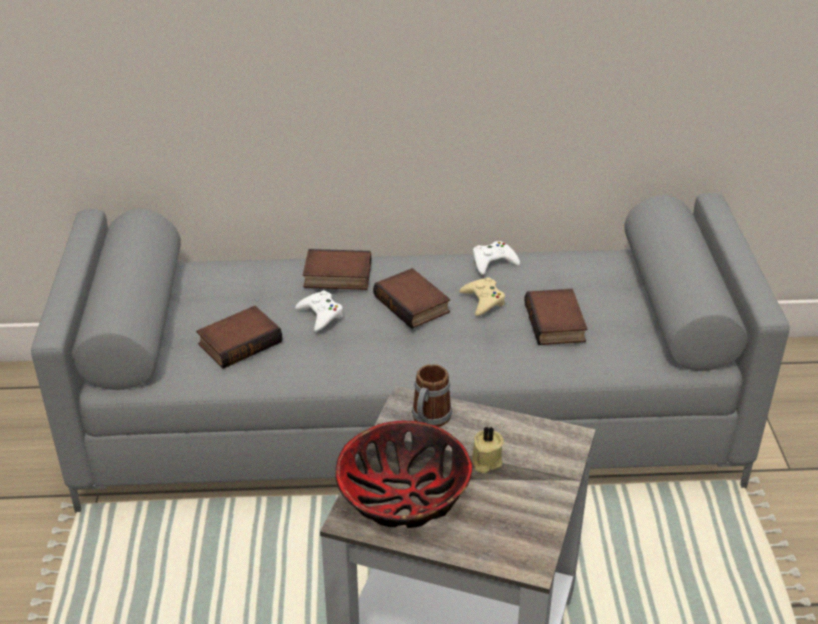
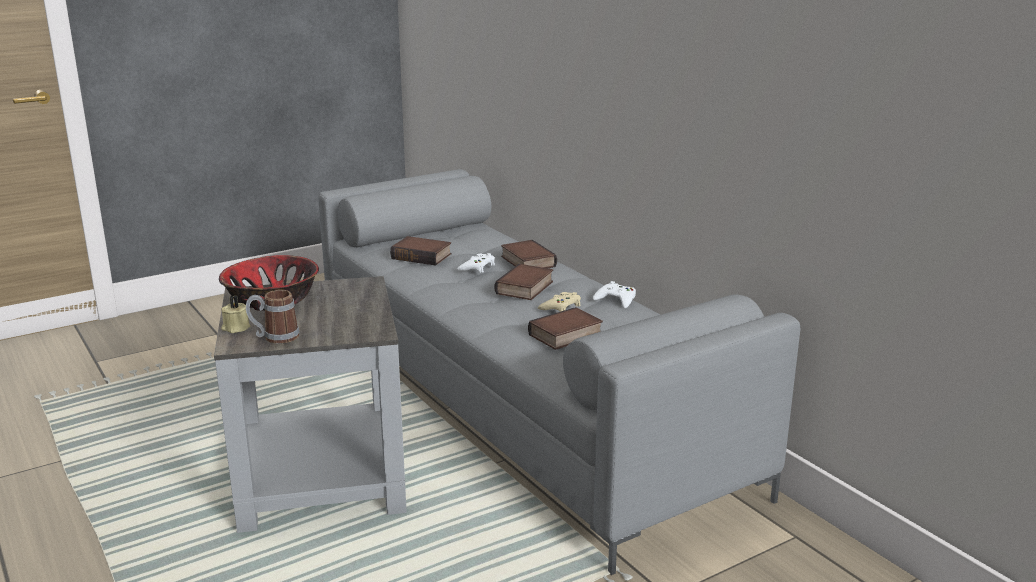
camera: 60 degrees right, 15 degrees down
mug [412,364,452,427] -> mug moved to [246,290,299,343]
beige candle [472,426,504,473] -> beige candle moved to [221,296,250,333]

